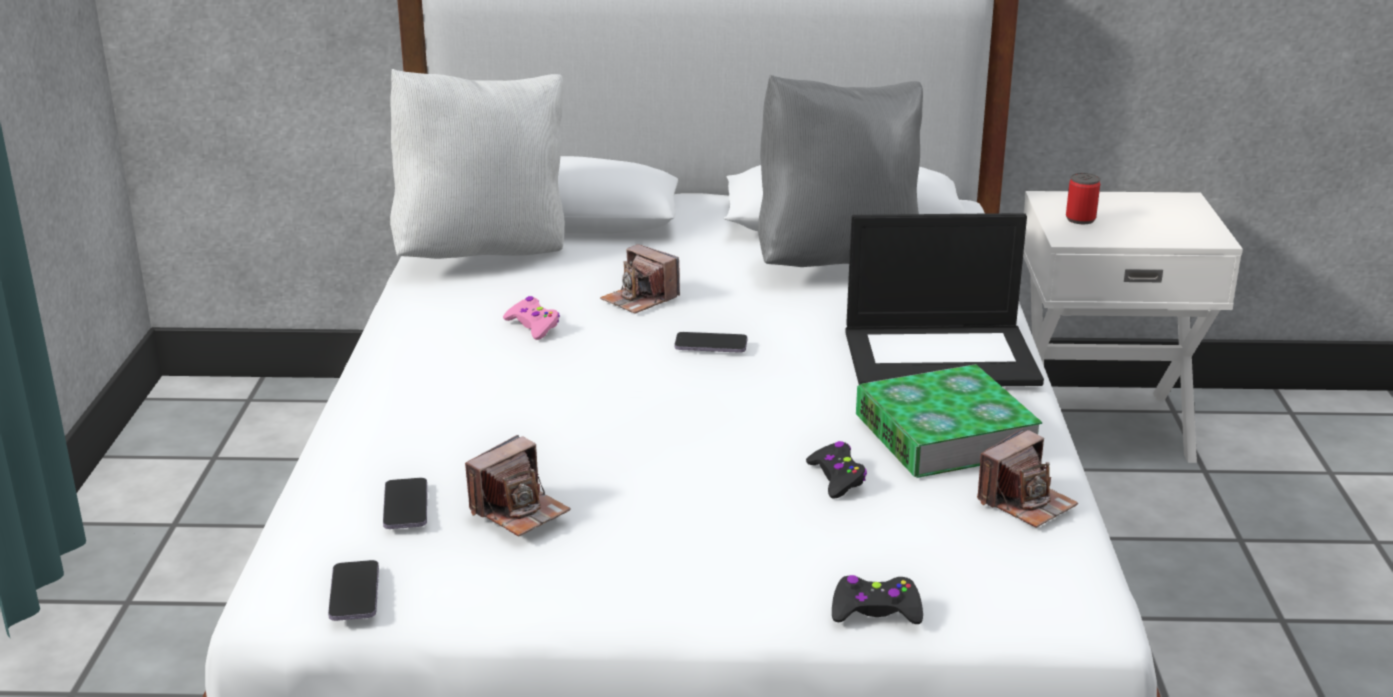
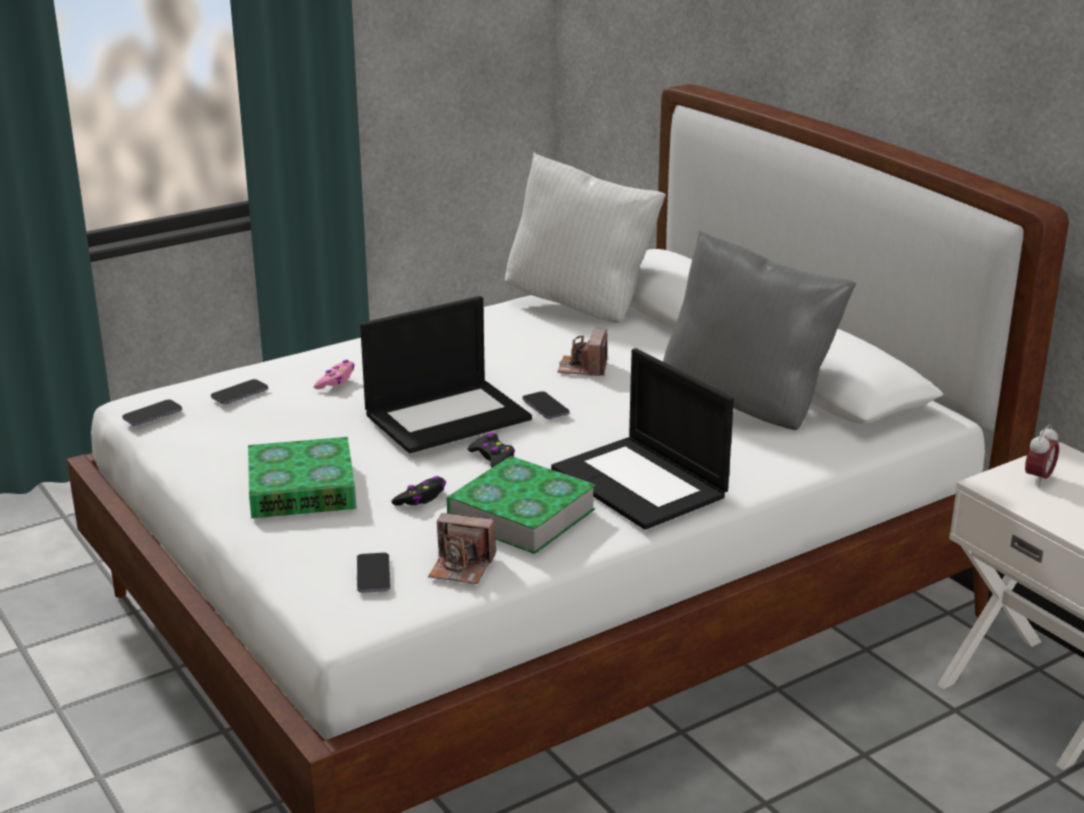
camera: 55 degrees right, 0 degrees up
camera [465,435,571,537] -> none
pink game controller [503,296,560,340] -> pink game controller moved to [314,360,354,389]
black game controller [832,575,923,624] -> black game controller moved to [468,432,515,468]
can [1066,173,1100,224] -> alarm clock [1025,425,1059,487]
none -> book [248,437,357,518]
none -> phone [357,553,391,593]
none -> laptop [360,296,532,453]

